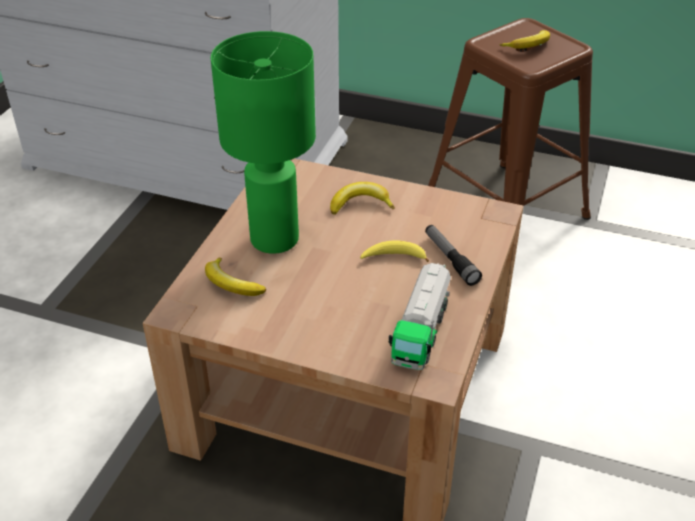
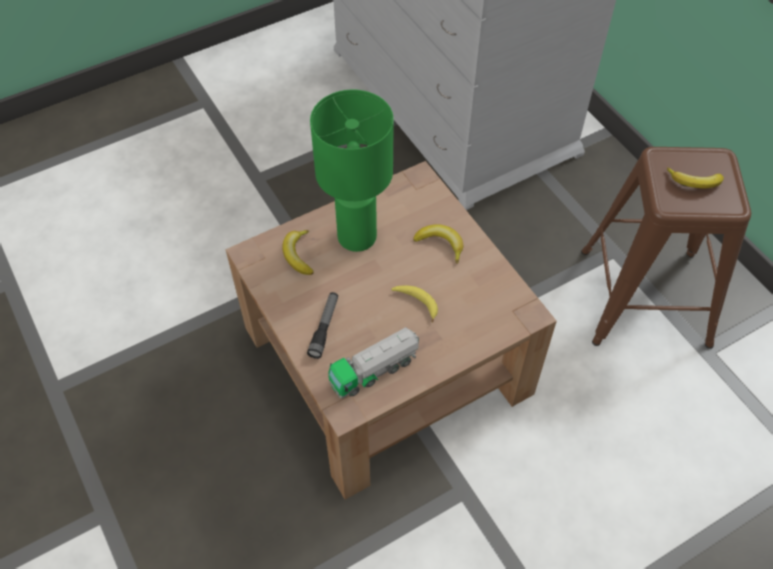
camera: 40 degrees right, 15 degrees up
flashlight [425,225,482,286] -> flashlight moved to [307,292,338,359]

